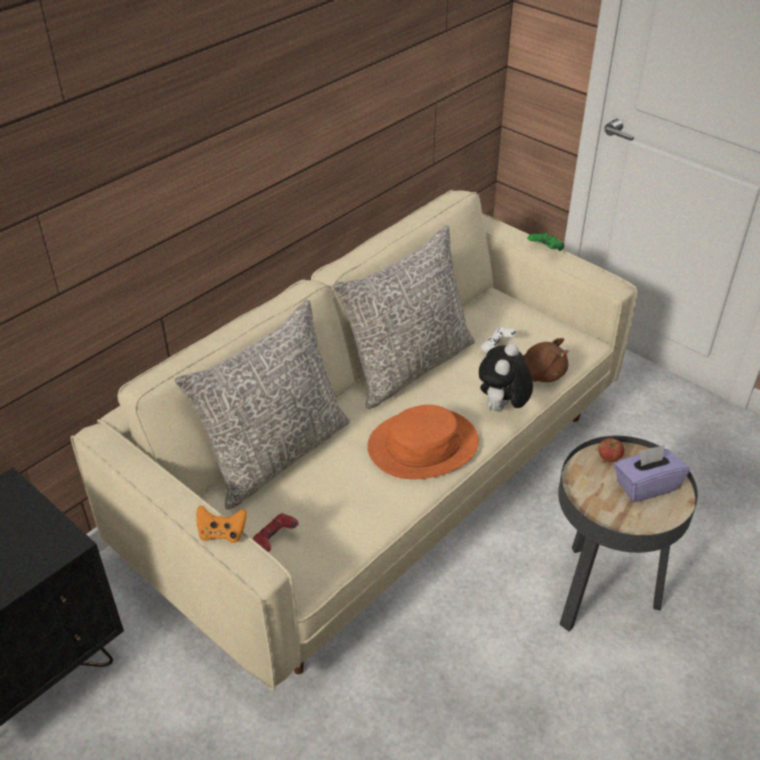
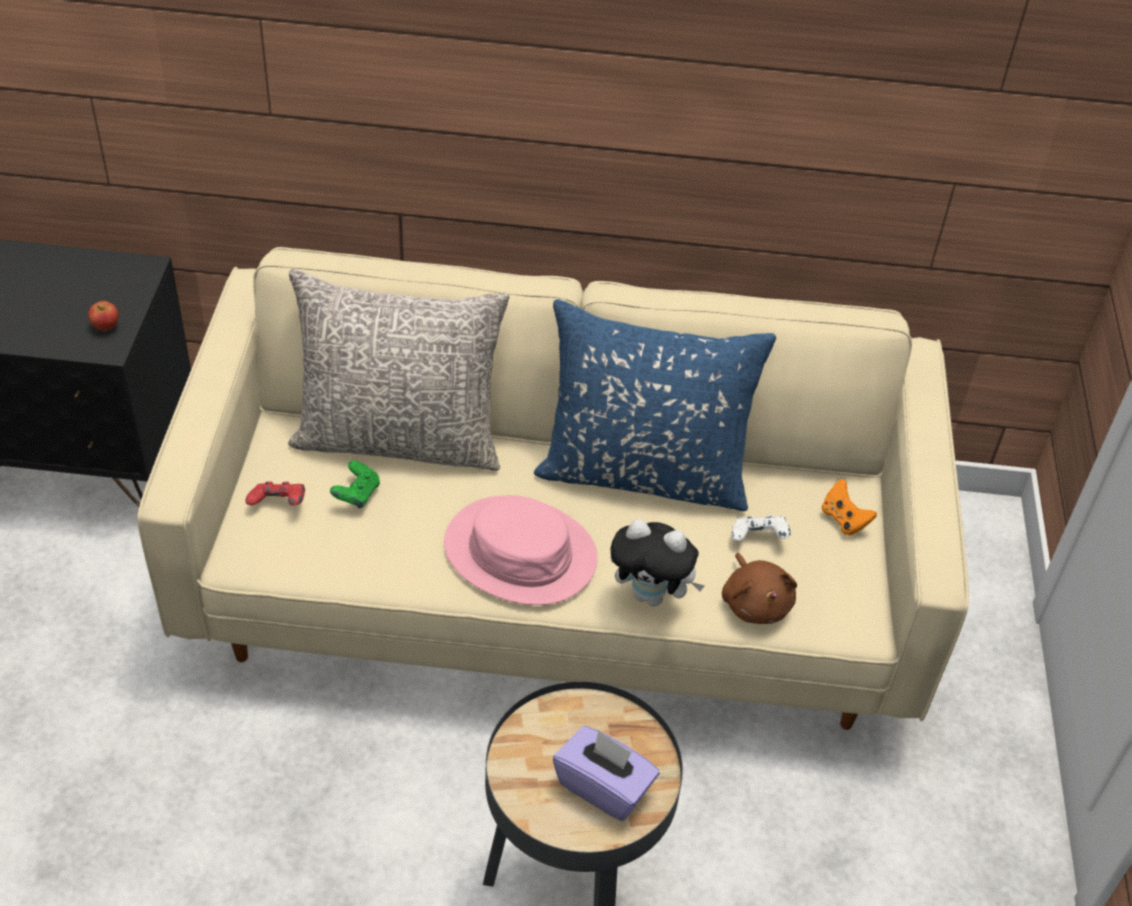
camera: 50 degrees right, 5 degrees up
orange game controller [196,505,247,543] -> orange game controller moved to [822,479,877,536]
grey pillow [333,225,475,409] -> blue pillow [534,299,776,511]
orange hat [367,405,479,479] -> pink hat [444,495,598,605]
plush toy [479,343,533,411] -> plush toy turned 150 degrees counterclockwise [610,519,705,606]
green game controller [527,232,564,251] -> green game controller moved to [330,461,380,509]
apple [598,438,624,462] -> apple moved to [88,301,119,331]

